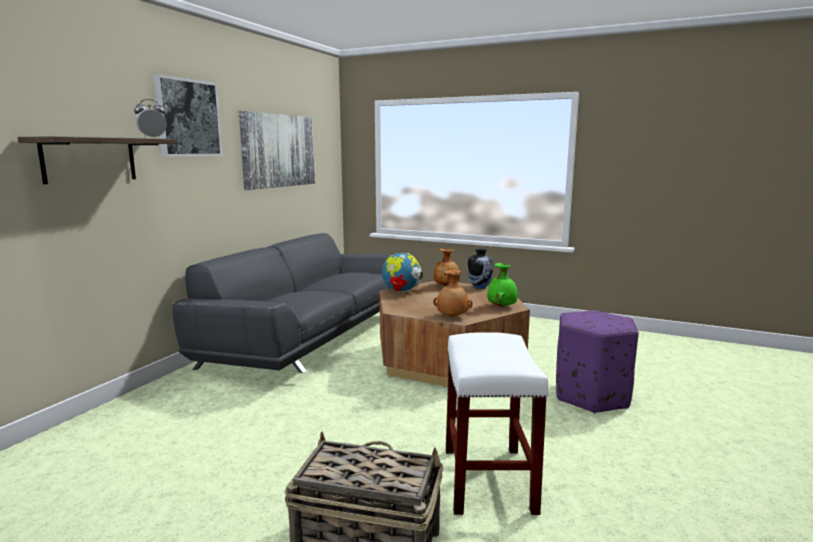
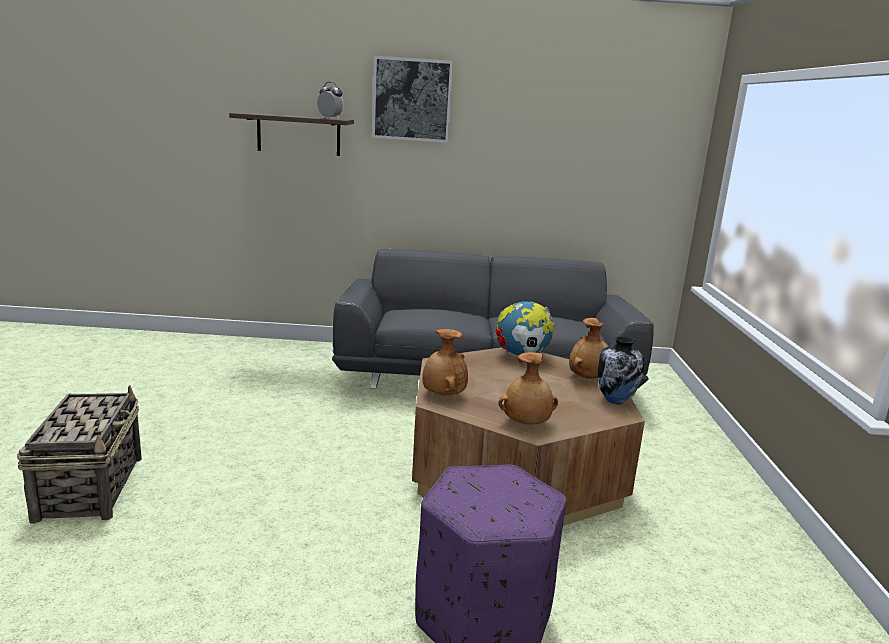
camera: 65 degrees right, 5 degrees up
picture [239,111,315,190] -> none
white stool [446,332,549,515] -> none
green vase [488,263,518,307] -> brown vase [498,352,558,424]

